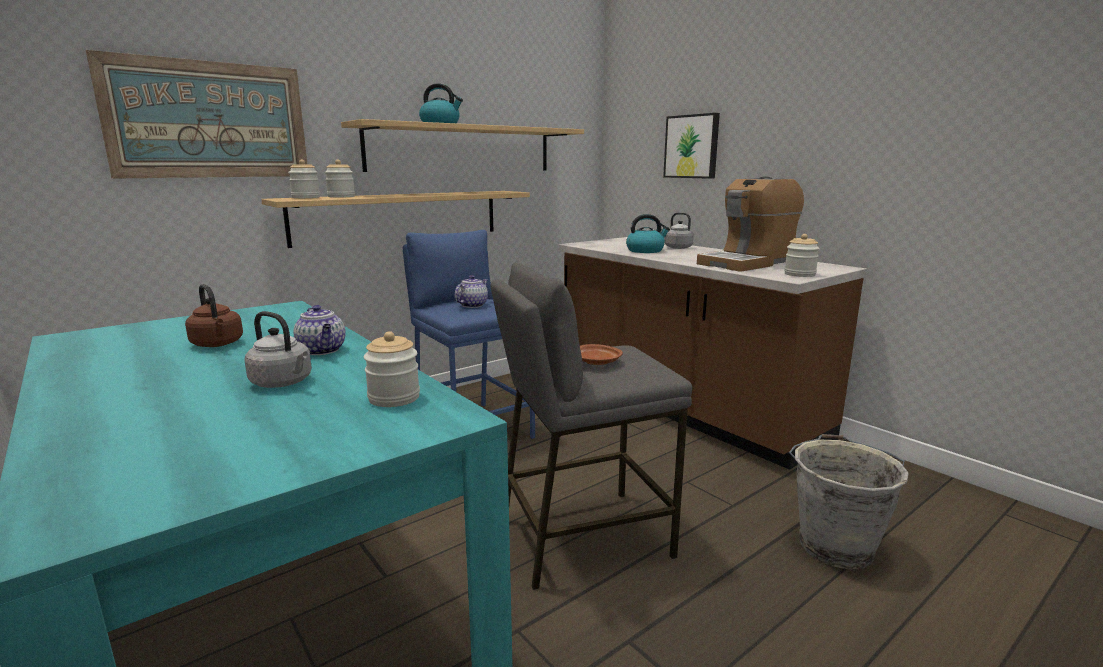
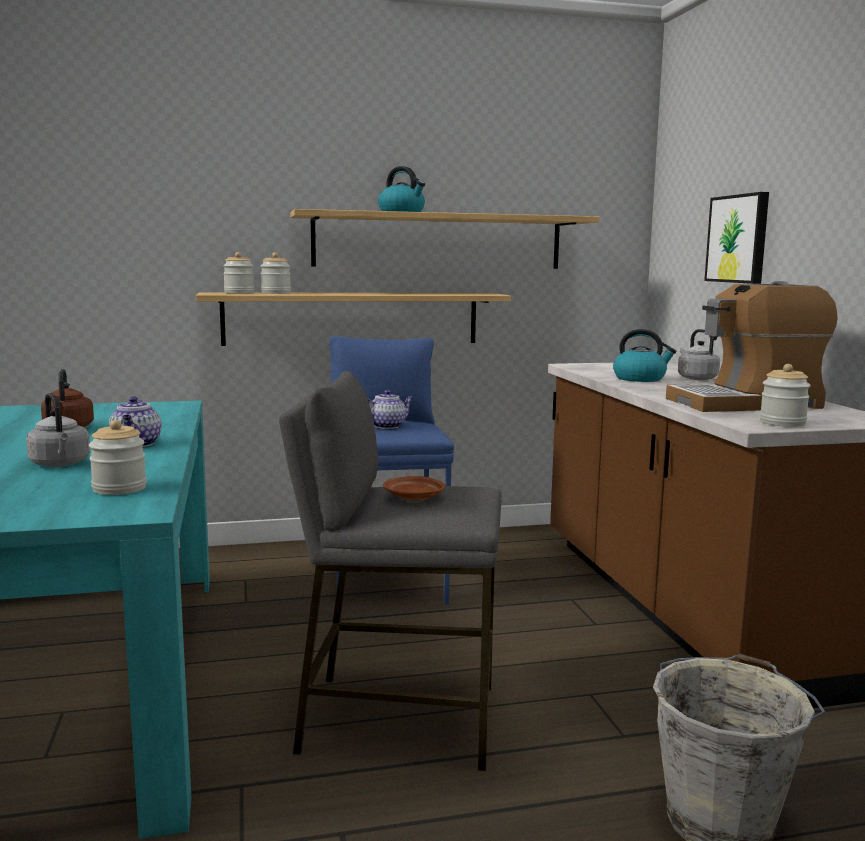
camera: 25 degrees right, 5 degrees down
picture [86,50,307,179] -> none

